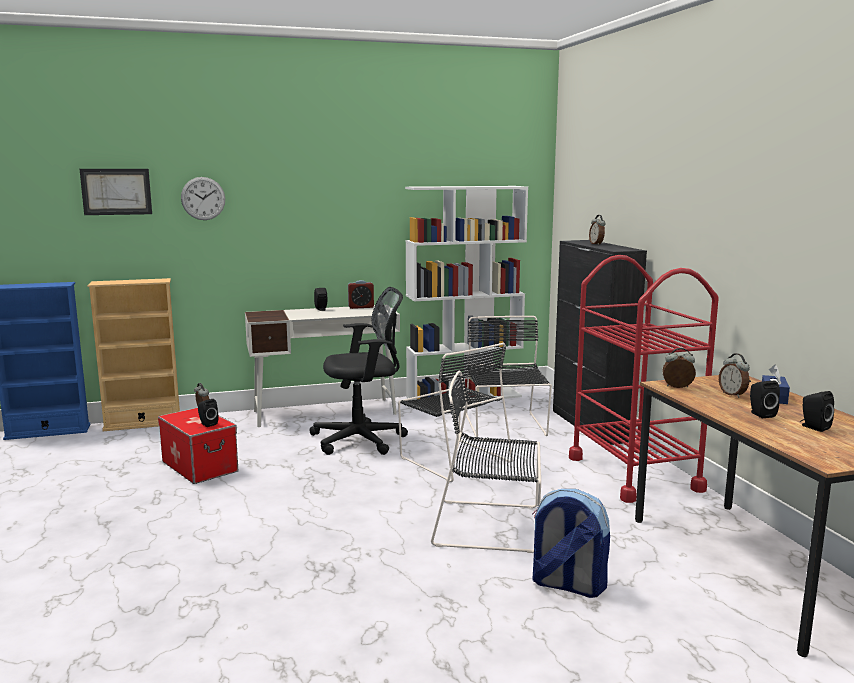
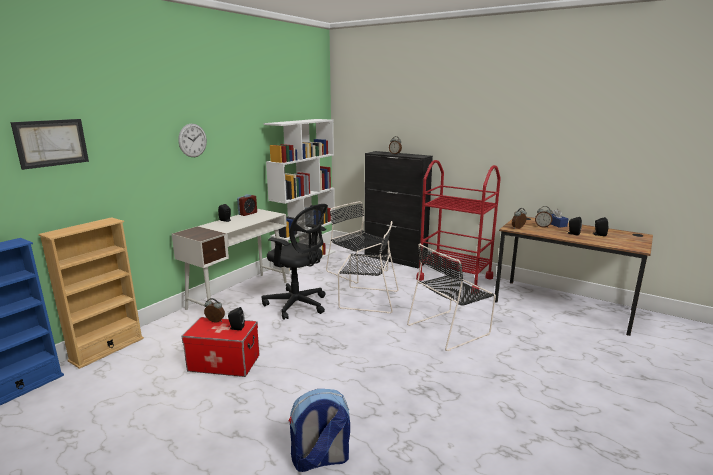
camera: 40 degrees left, 5 degrees up
wall clock [181,177,225,220] -> wall clock moved to [178,124,207,157]
black office chair [309,287,408,455] -> black office chair turned 90 degrees clockwise [262,204,328,320]
backpack [532,489,610,598] -> backpack moved to [289,389,350,472]

